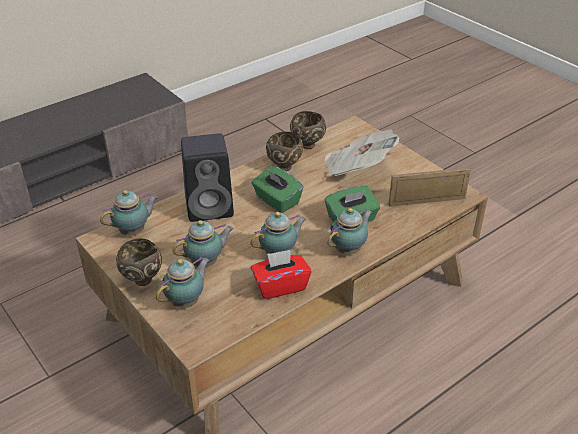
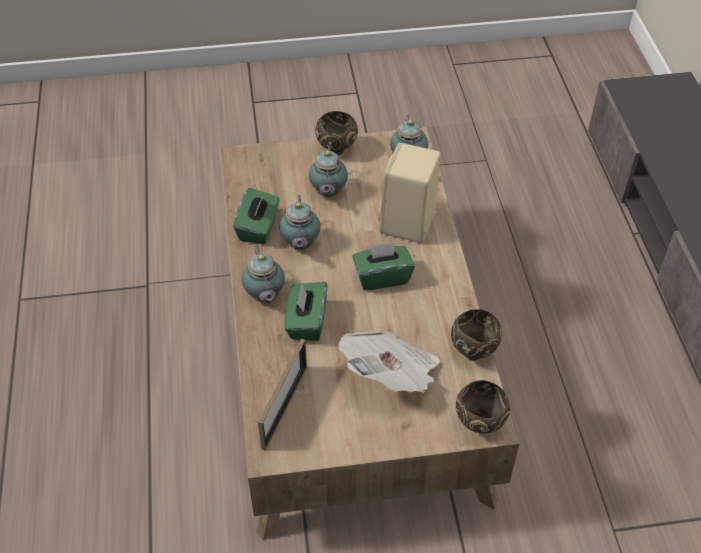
camera: 120 degrees right, 10 degrees up
teapot [156,257,210,308] -> none
black speaker [181,133,234,222] -> beige speaker [379,143,441,243]
red tissue box [251,250,312,299] -> green tissue box [233,188,280,244]
brown bowl [266,132,303,171] -> brown bowl moved to [456,380,510,434]

